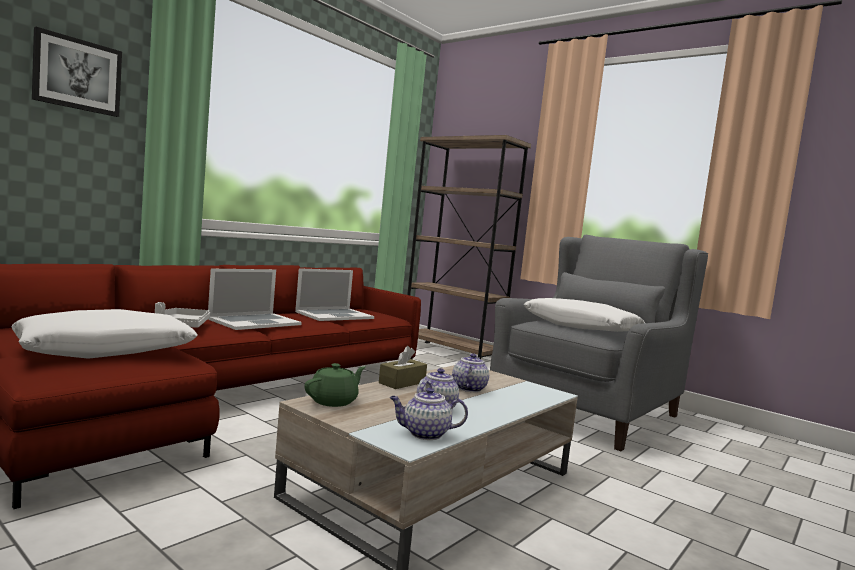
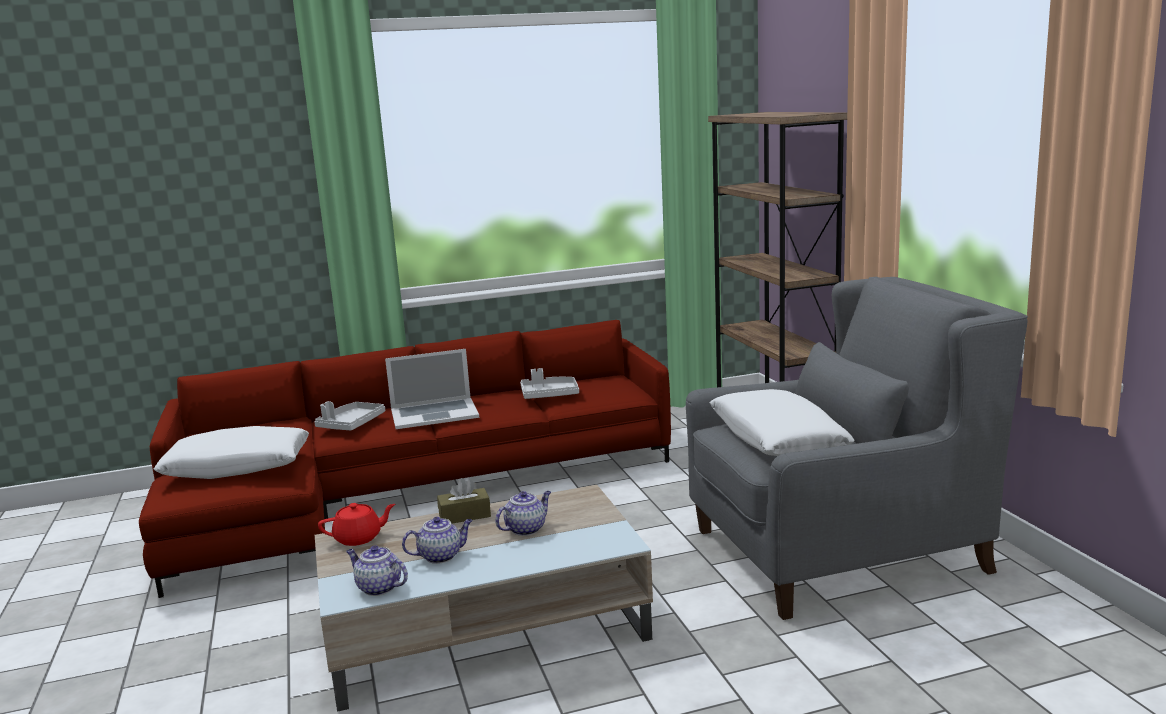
camera: 35 degrees right, 10 degrees up
picture [32,27,122,117] -> none
laptop [295,268,374,321] -> grey tray [520,368,579,399]
green teapot [305,363,365,407] -> red teapot [318,503,395,546]

